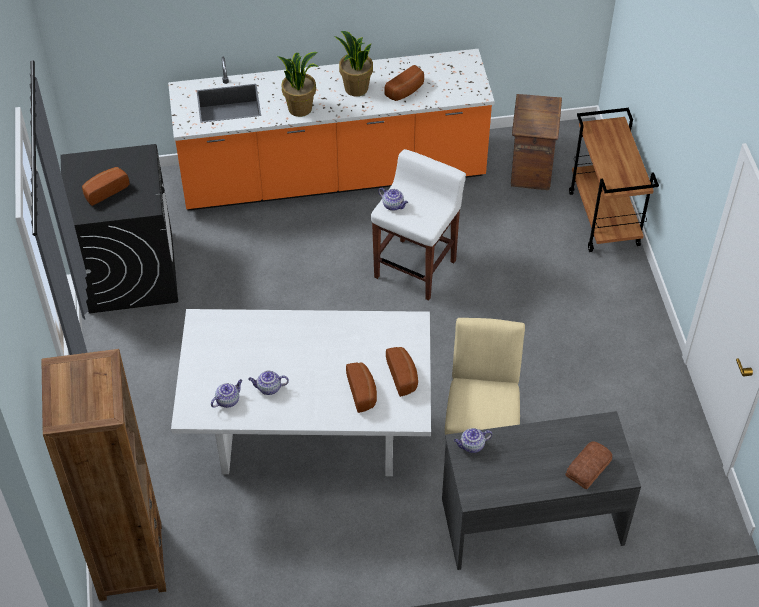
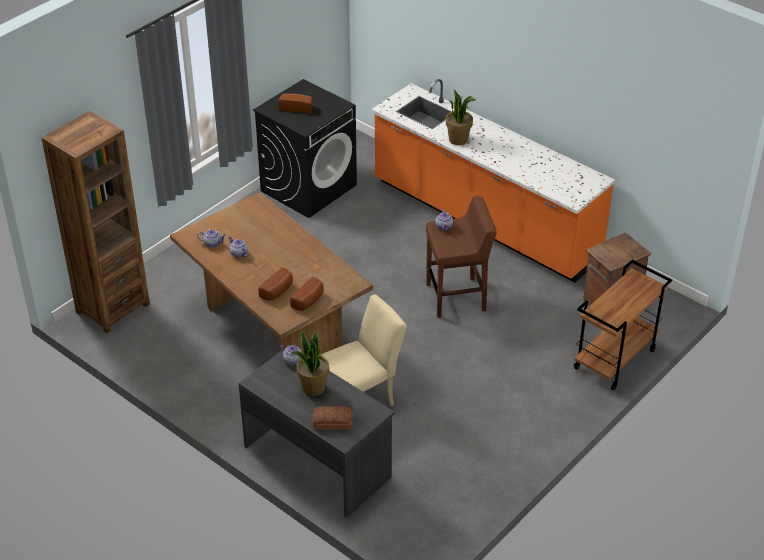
camera: 50 degrees right, 10 degrees down
white dining table [171,309,431,476] -> brown dining table [170,192,373,355]
potted plant [335,31,373,96] -> potted plant moved to [291,330,329,396]
white stool [371,149,466,301] -> brown stool [426,196,497,318]
bread [384,65,424,101] -> none

